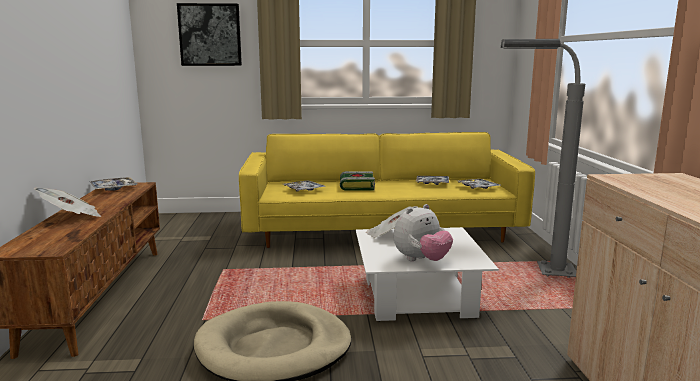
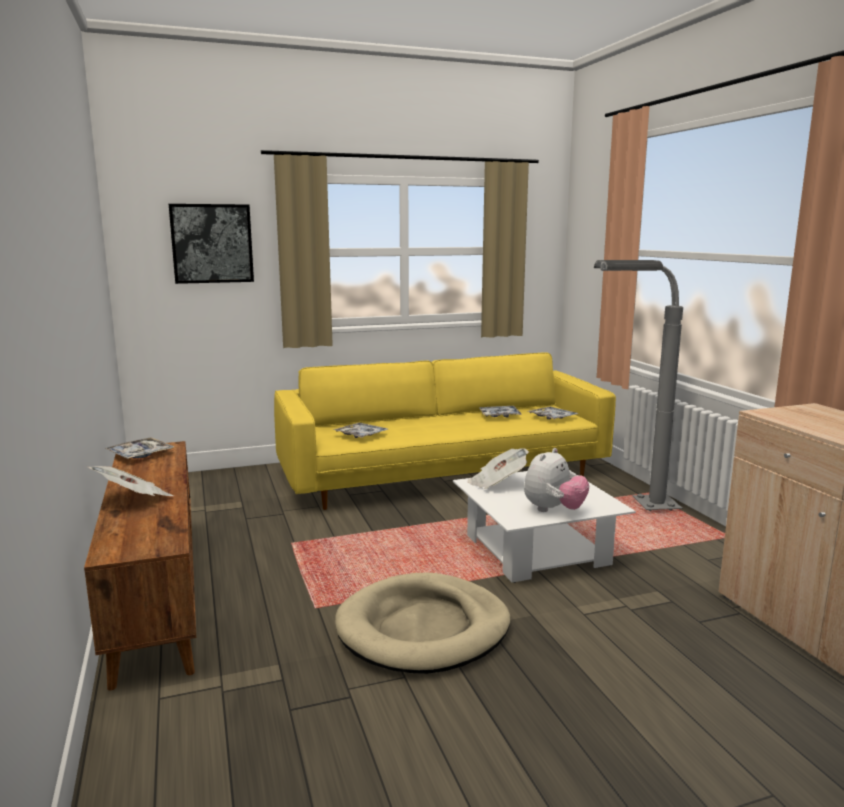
camera: 15 degrees left, 0 degrees up
book [340,171,375,191] -> none

